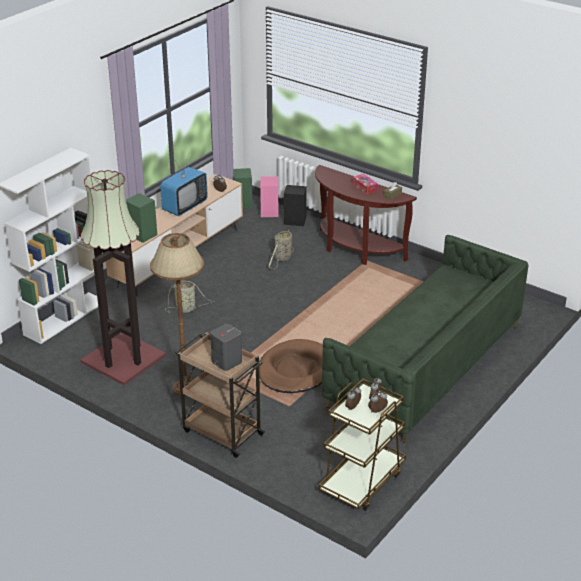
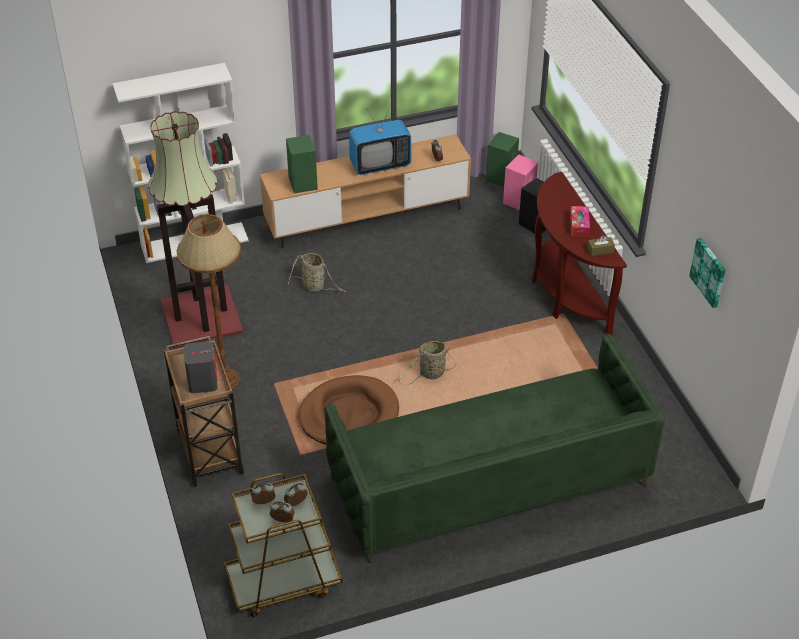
camera: 35 degrees right, 10 degrees up
basket [268,230,294,269] -> basket moved to [398,341,457,385]
none -> picture [689,238,726,308]

